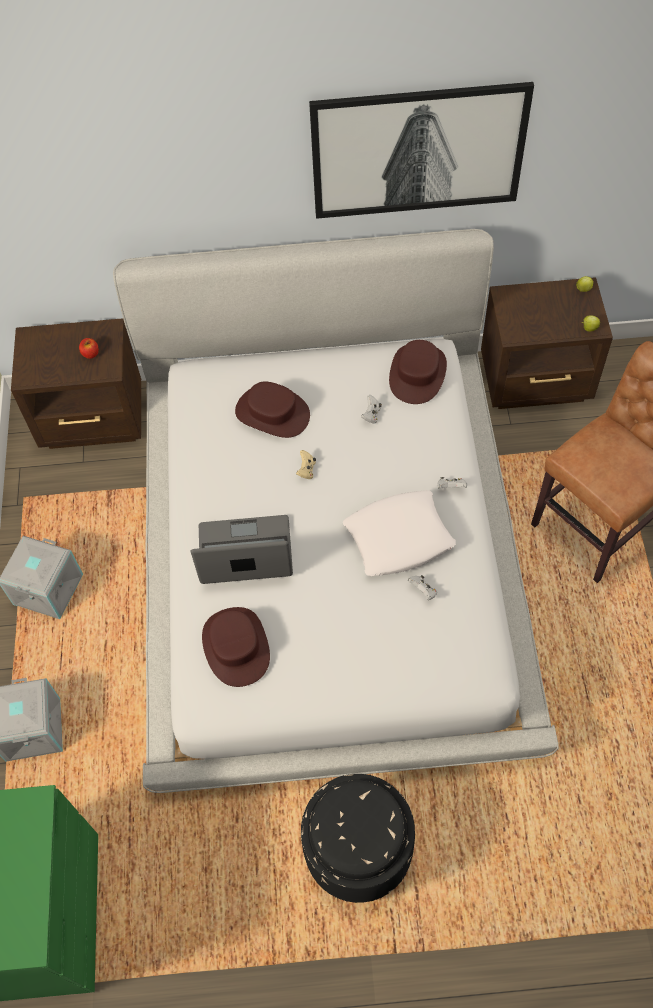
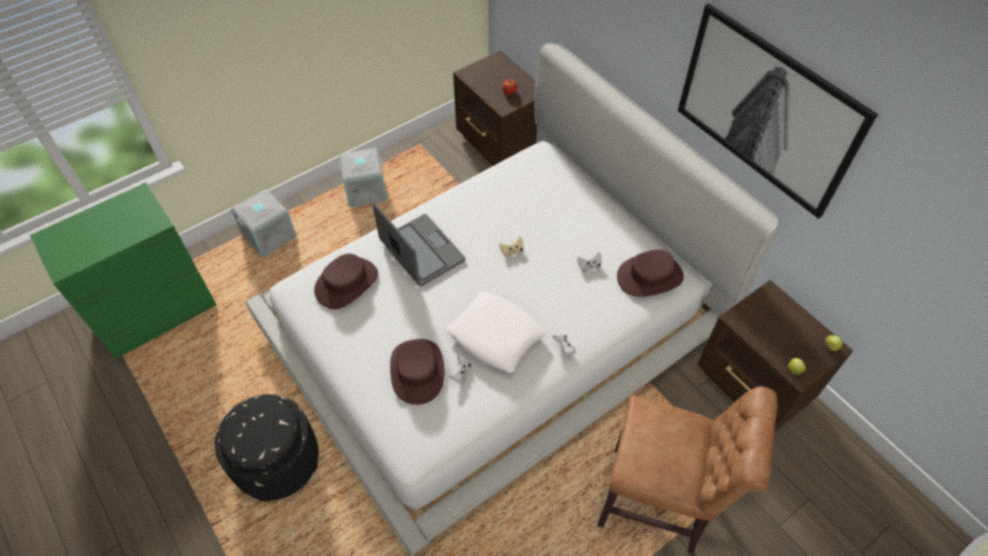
camera: 55 degrees right, 5 degrees down
brown hat [235,382,310,438] -> brown hat moved to [390,339,444,405]

